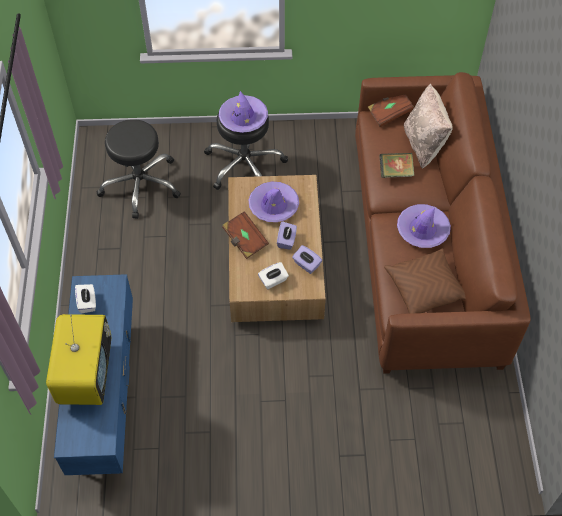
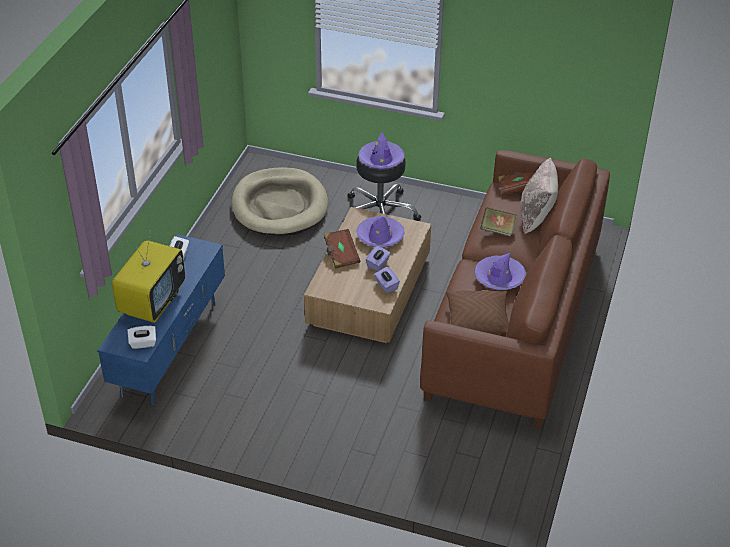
camera: 20 degrees right, 15 degrees down
black stool [97,119,181,219] -> beige dog bed [232,167,328,236]
white tissue box [258,262,289,289] -> white tissue box moved to [127,326,156,349]

